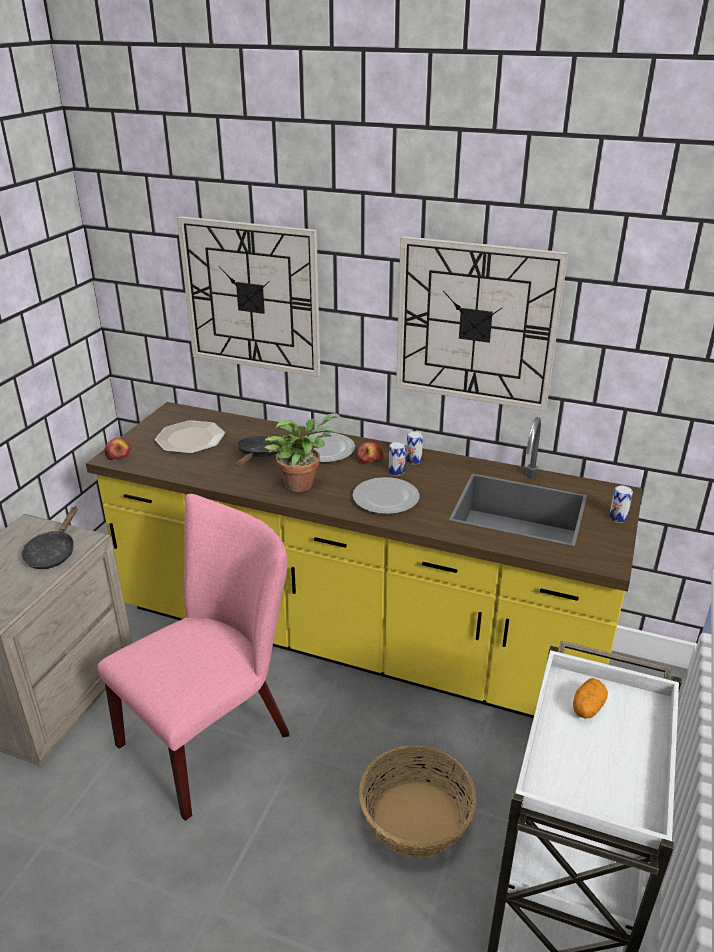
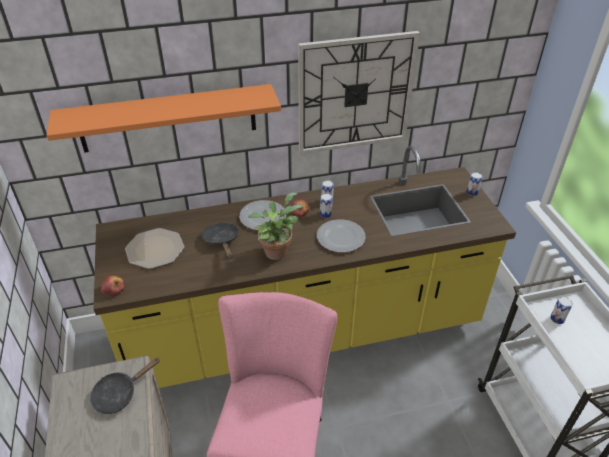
camera: 35 degrees left, 10 degrees up
black frying pan [22,506,77,569] -> black frying pan turned 75 degrees clockwise [90,358,160,414]
wall clock [177,216,321,377] -> orange shelf [47,84,281,153]
basket [359,745,477,858] -> none
potato [573,678,608,719] -> can [550,297,573,324]

